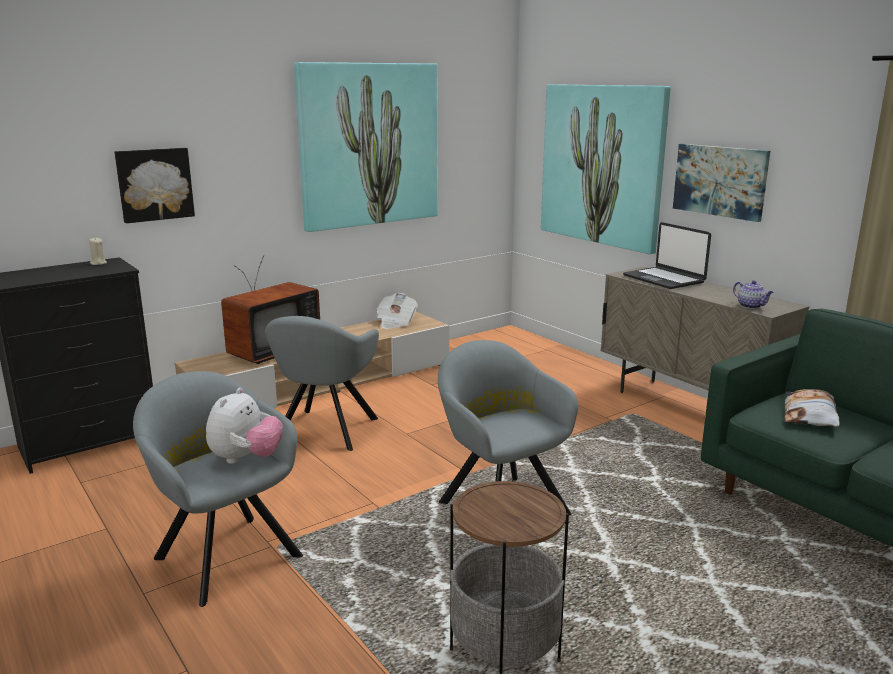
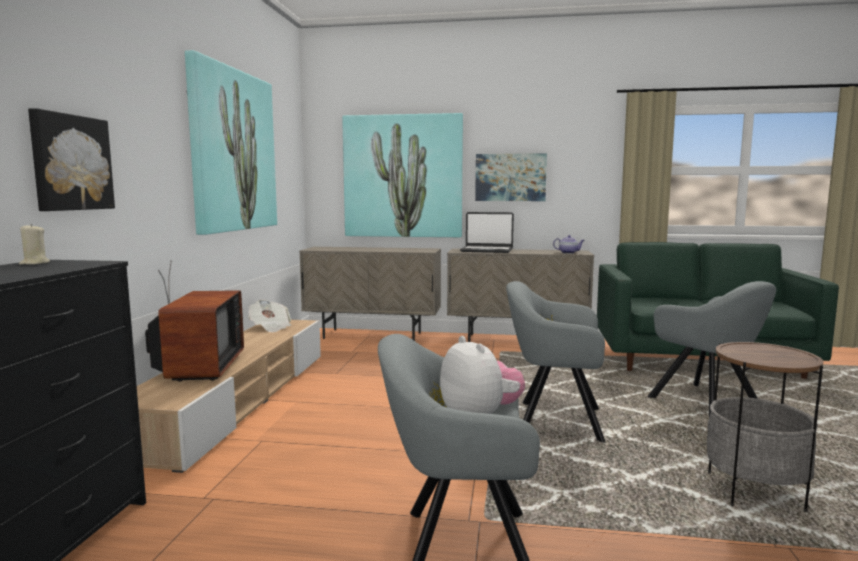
camera: 45 degrees left, 10 degrees down
grey armchair [265,316,379,451] -> grey armchair moved to [647,281,776,417]
pillow [785,389,840,427] -> none
none -> beige cabinet [299,247,441,341]

